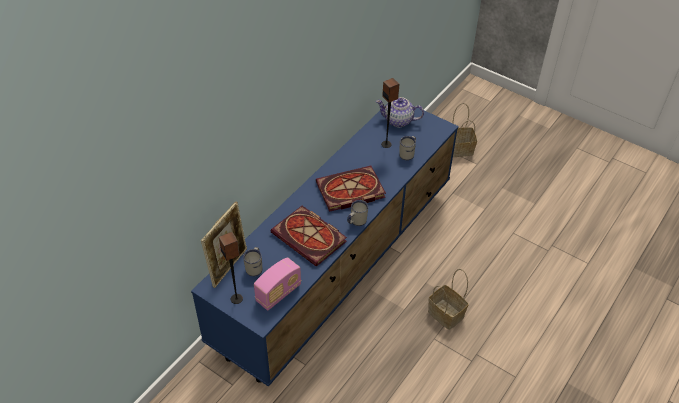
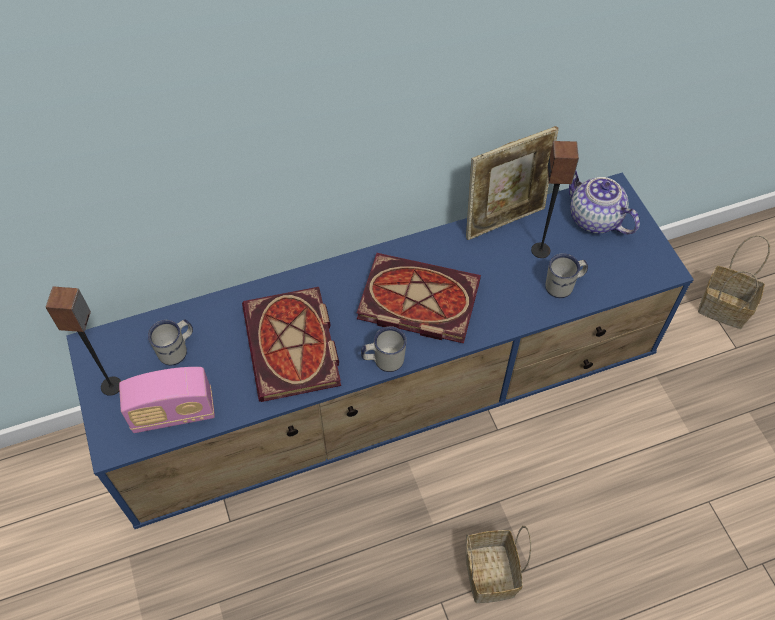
camera: 35 degrees right, 10 degrees up
picture frame [201,202,247,288] -> picture frame moved to [466,126,559,240]

